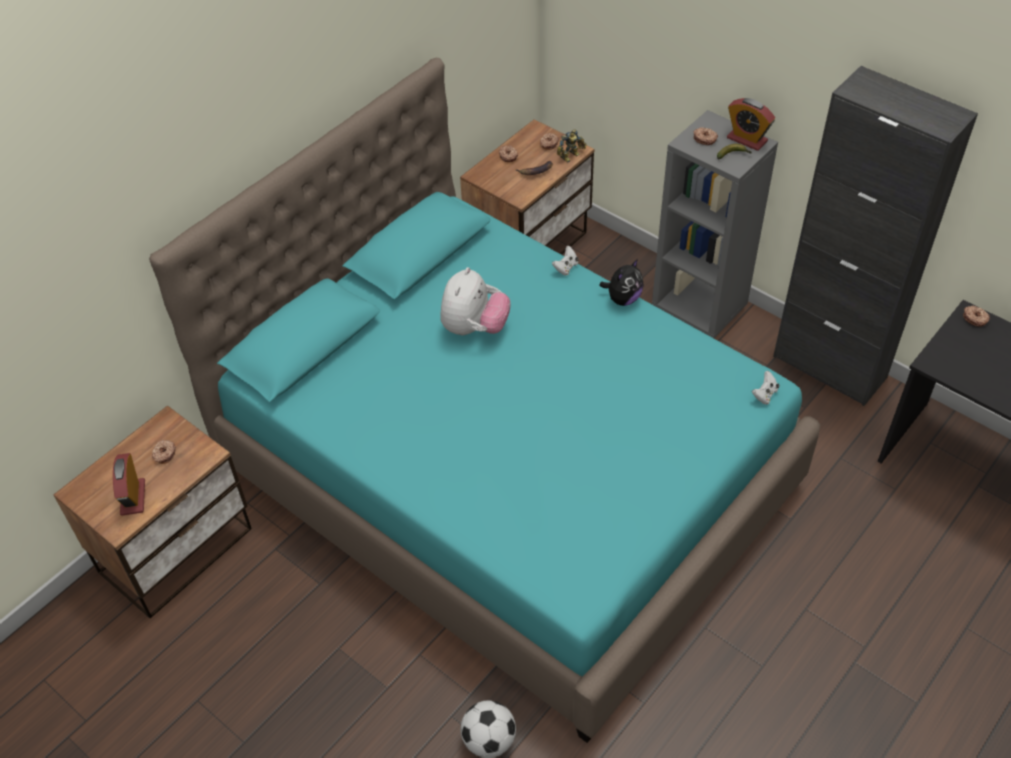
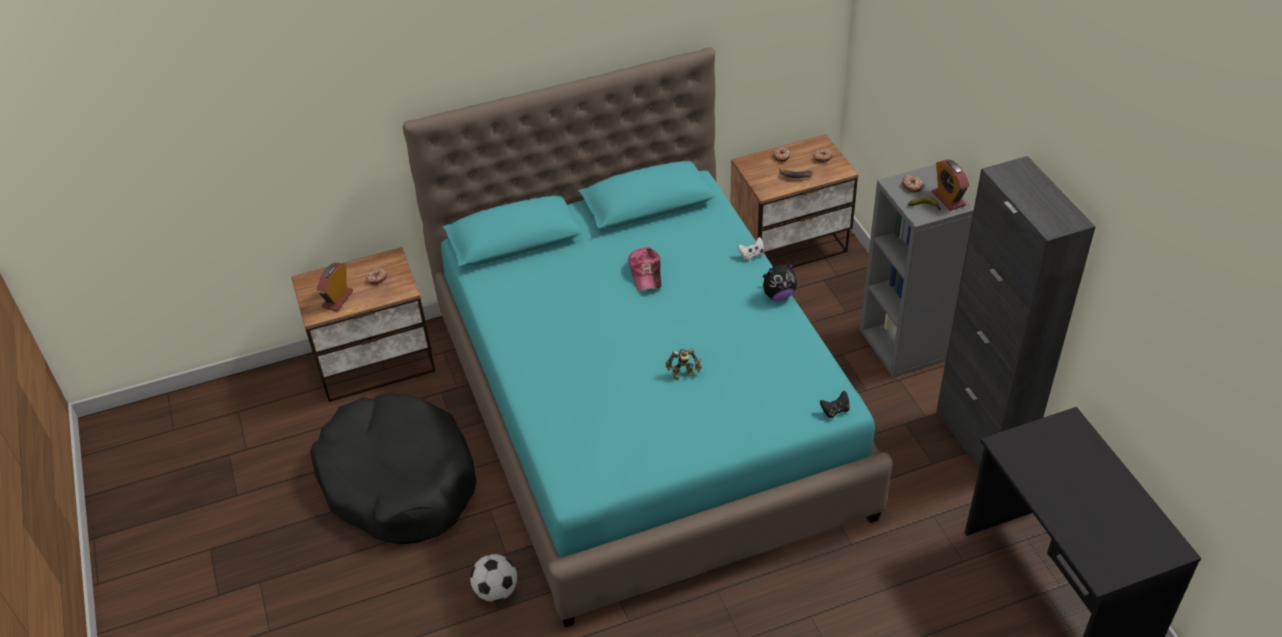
camera: 30 degrees right, 5 degrees down
plush toy [440,267,511,335] -> cap [628,247,661,291]
toy robot [557,129,586,163] -> toy robot moved to [666,348,702,380]
white game controller [752,371,779,405] -> black game controller [820,391,850,418]
donut [963,306,990,327] -> none
none -> black dog bed [310,392,477,545]

